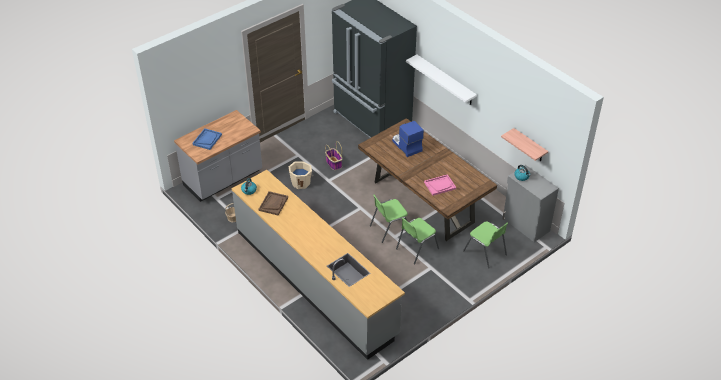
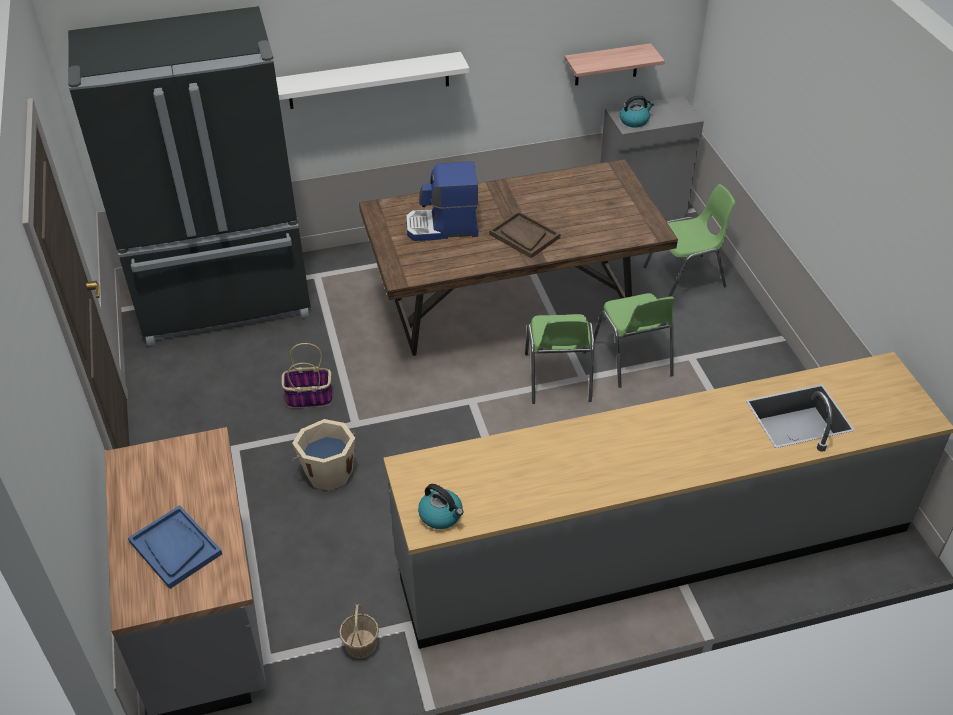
camera: 65 degrees left, 0 degrees up
brown tray [259,191,288,215] -> brown tray moved to [489,211,560,258]
pink tray [424,174,456,196] -> none

